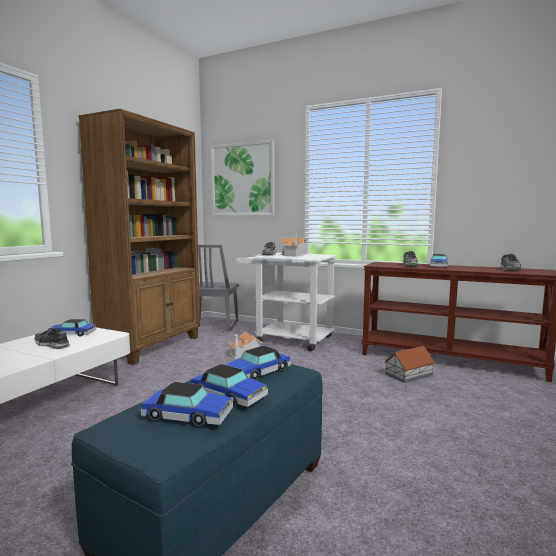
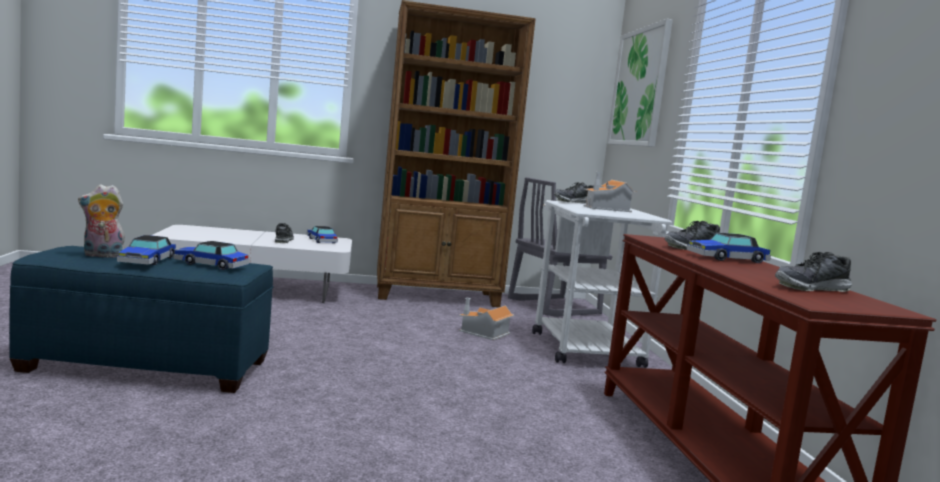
camera: 55 degrees right, 0 degrees up
toy car [141,382,233,426] -> plush toy [78,185,125,258]
toy house [384,346,435,383] -> none

